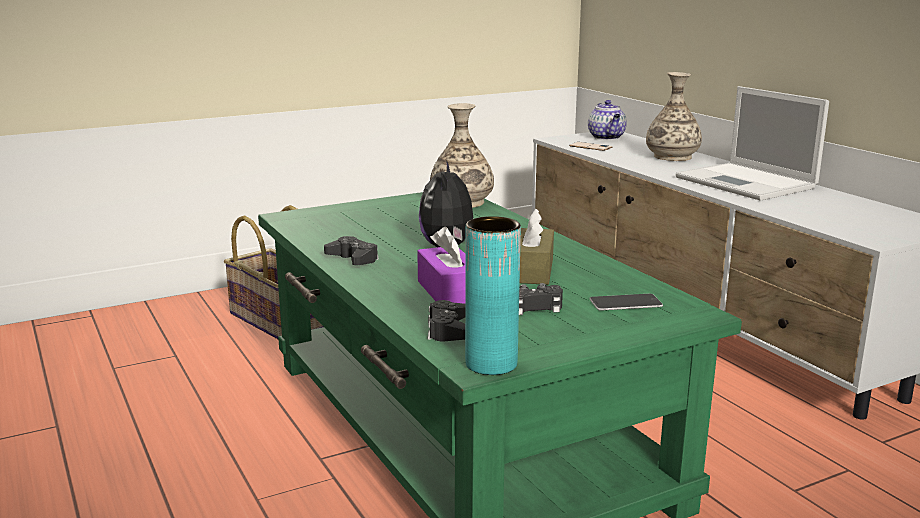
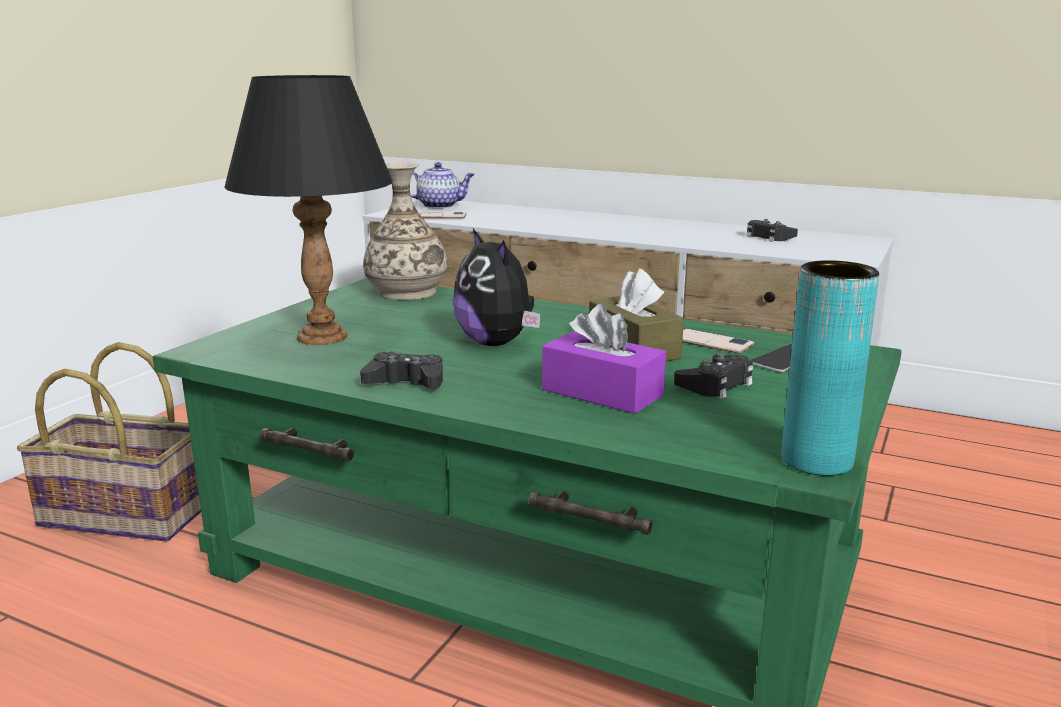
camera: 35 degrees left, 0 degrees up
black game controller [428,300,465,341] -> black game controller moved to [746,219,798,242]
teapot [588,100,627,140] -> teapot turned 45 degrees counterclockwise [410,162,475,208]
vase [646,72,702,161] -> none
laptop [676,86,829,201] -> none
none -> black table lamp [224,75,393,345]
none -> phone [682,329,755,354]

